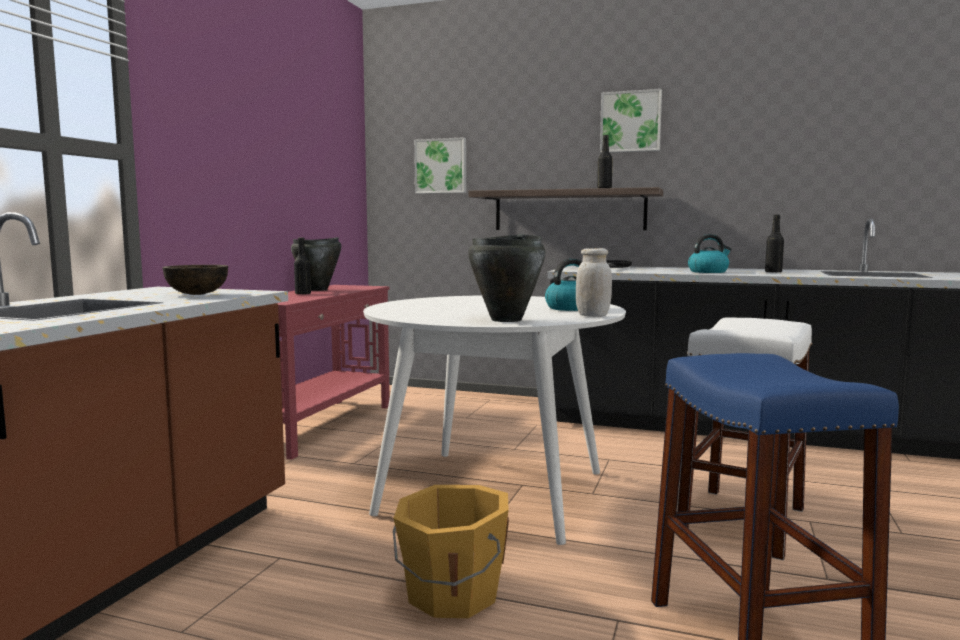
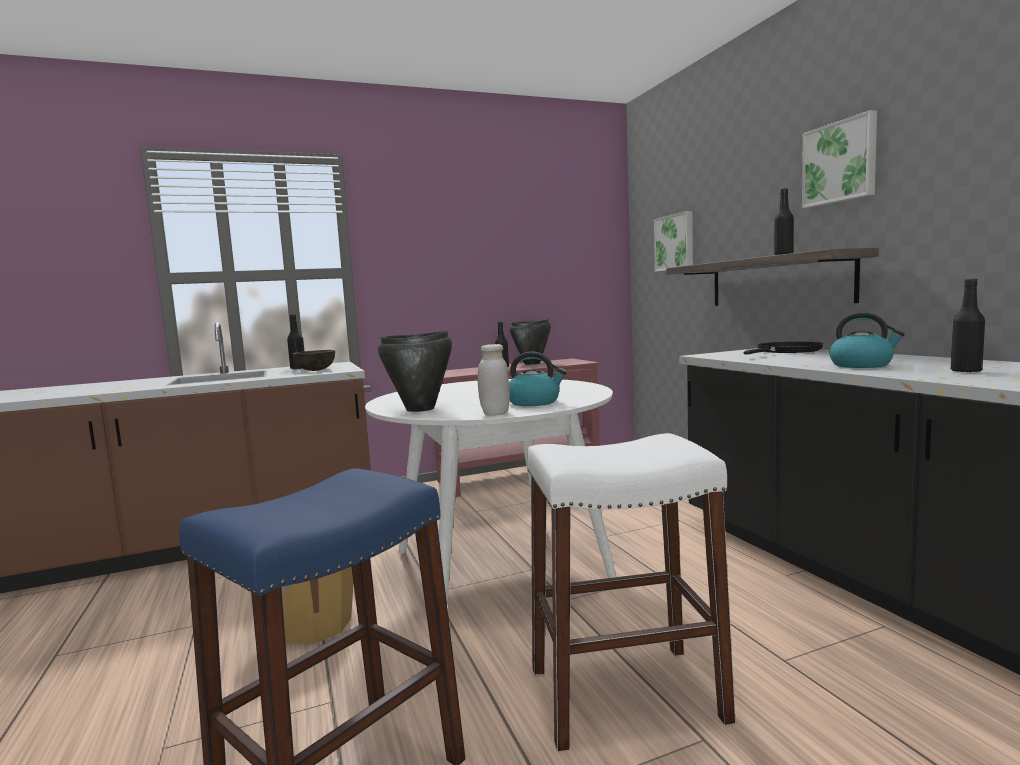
camera: 50 degrees right, 0 degrees up
none -> black bottle [287,314,304,369]

